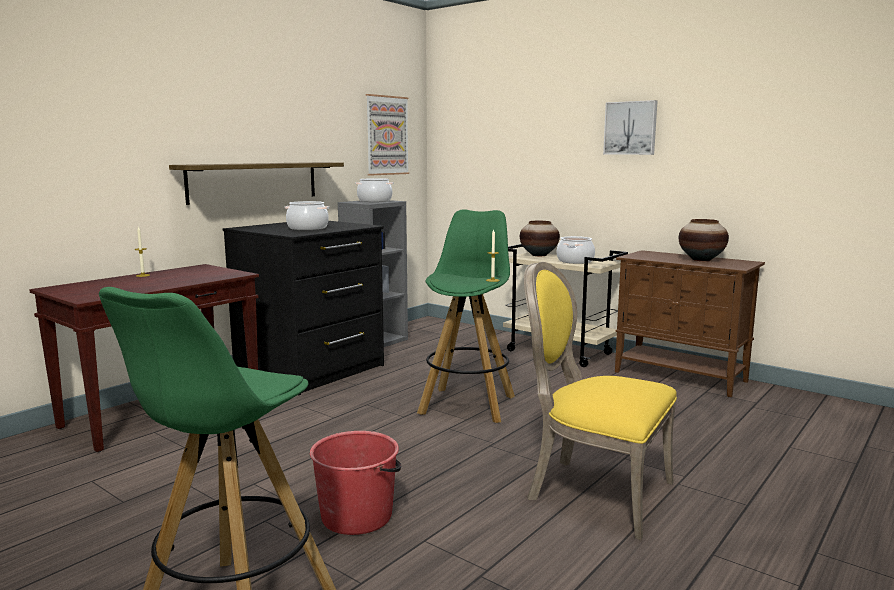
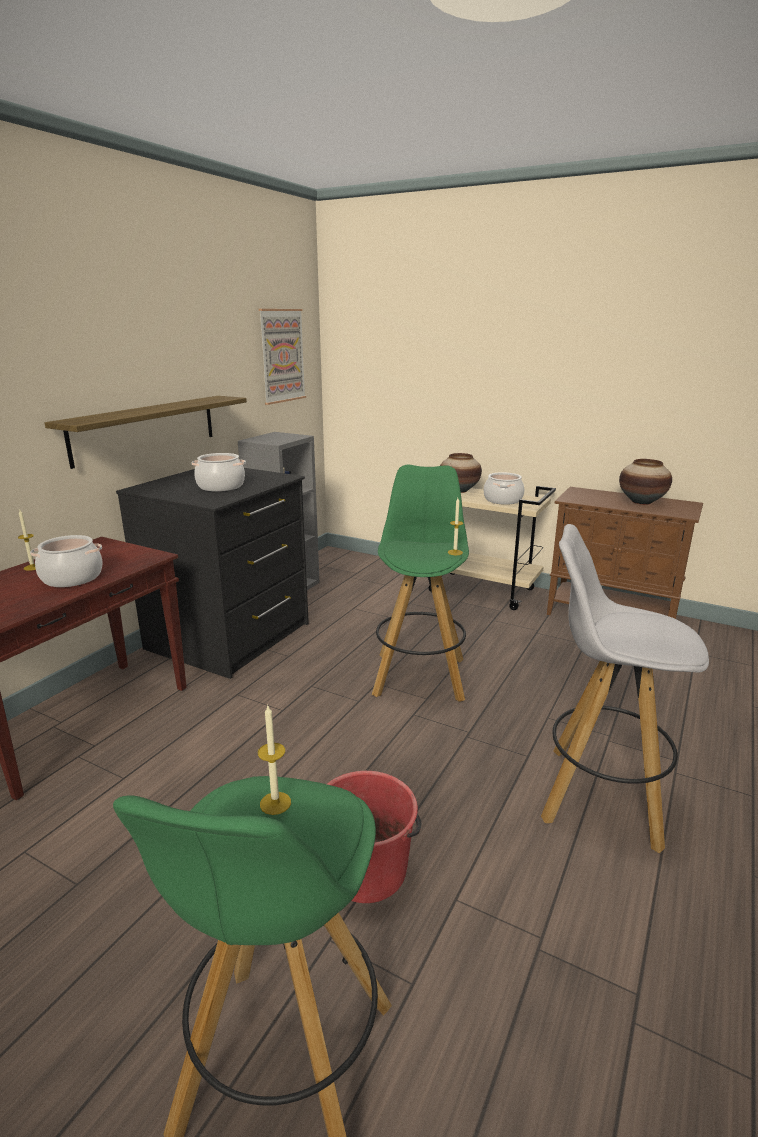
camera: 10 degrees left, 10 degrees up
cooking pot [355,178,394,202] -> cooking pot moved to [30,535,103,587]
yellow chair [524,262,677,540] -> white stool [541,524,709,853]
picture [603,100,657,155] -> none
none -> candle [258,706,291,815]

